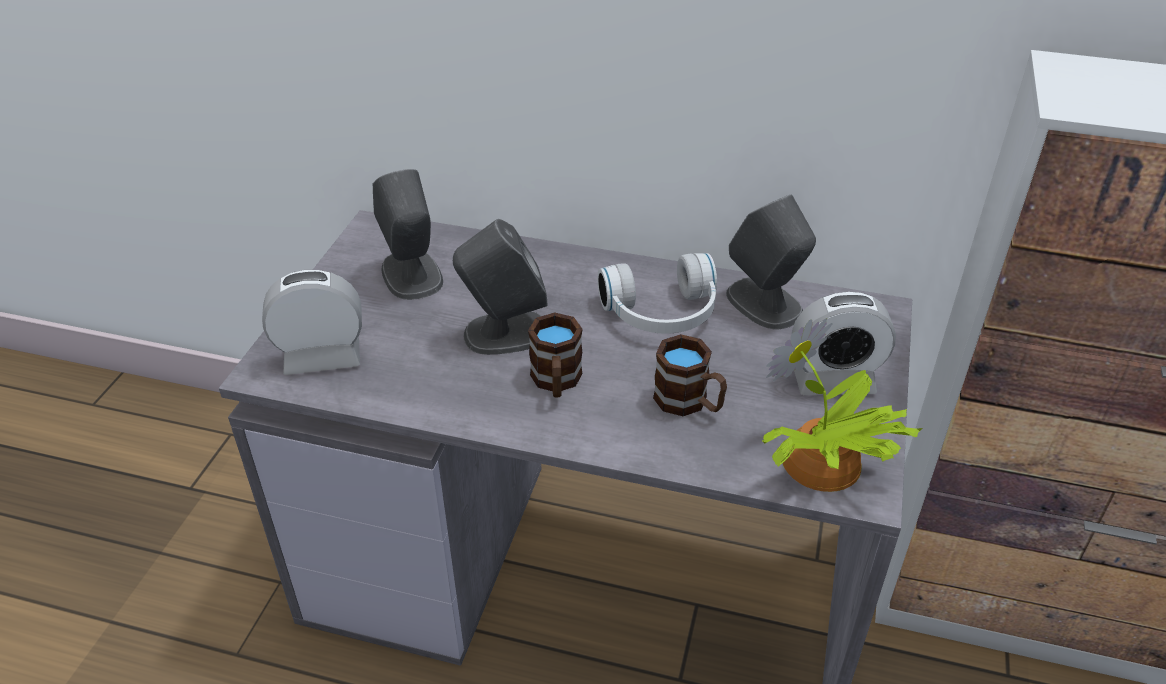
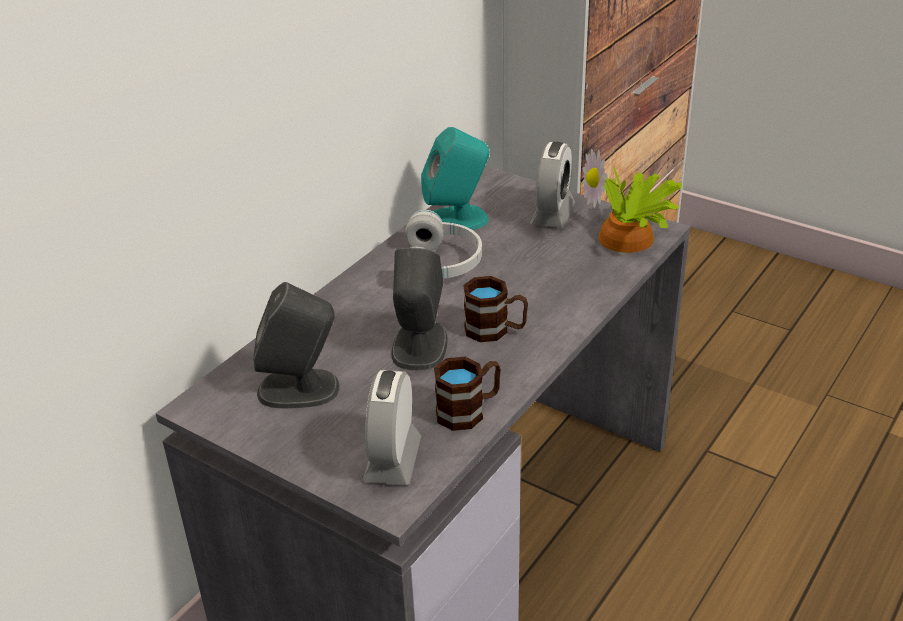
camera: 70 degrees left, 5 degrees down
brown mug [653,334,727,416] -> brown mug moved to [434,357,501,431]
grey speaker [726,194,816,329] -> turquoise speaker [421,127,490,230]

